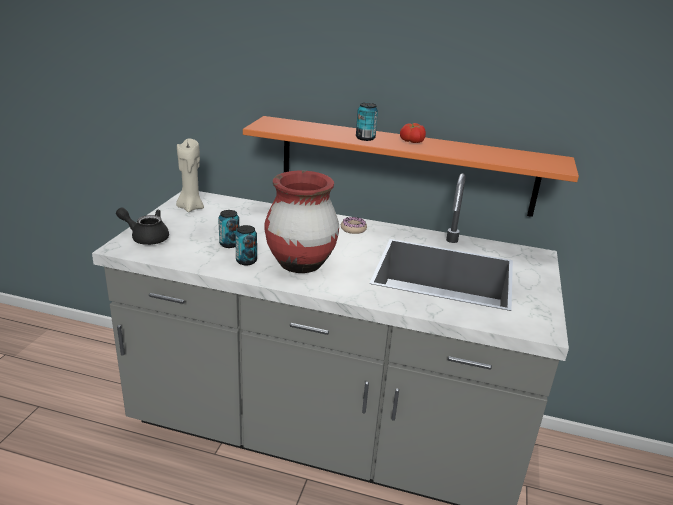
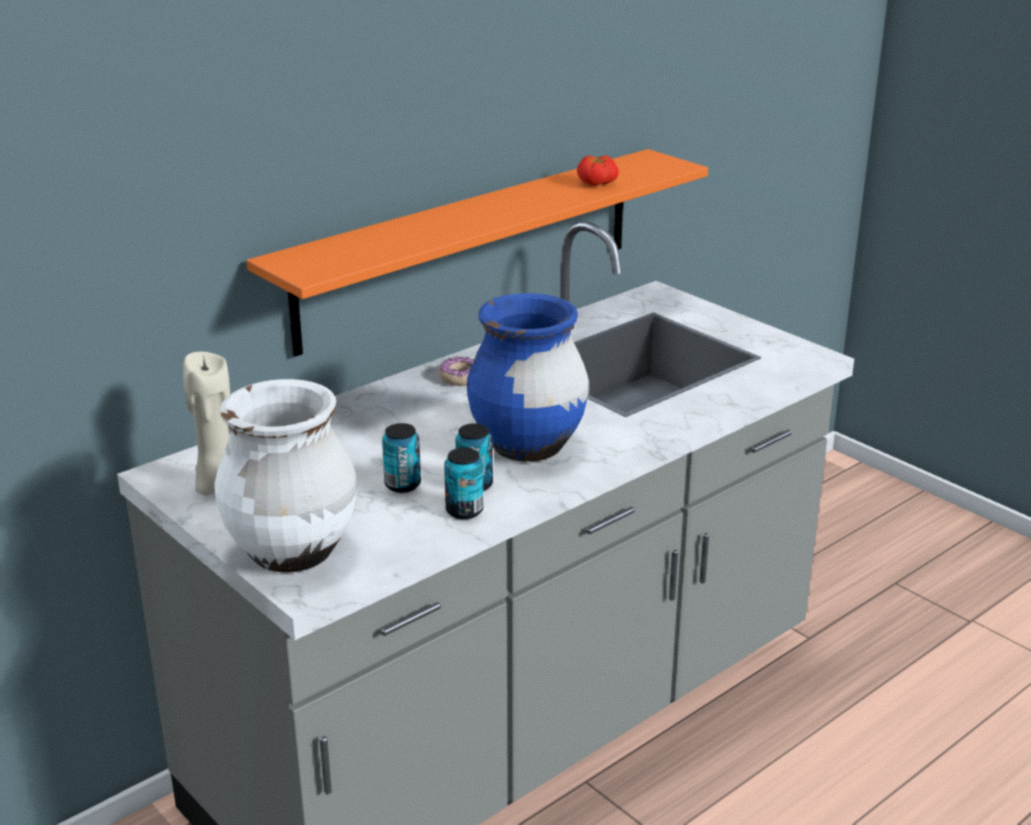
camera: 55 degrees left, 0 degrees up
black teapot [116,207,169,245] -> white vase [215,379,357,572]
red vase [265,171,339,273] -> blue vase [467,293,589,462]
can [356,103,378,141] -> can moved to [444,448,483,519]
tomato [400,123,426,143] -> tomato moved to [577,156,619,186]

